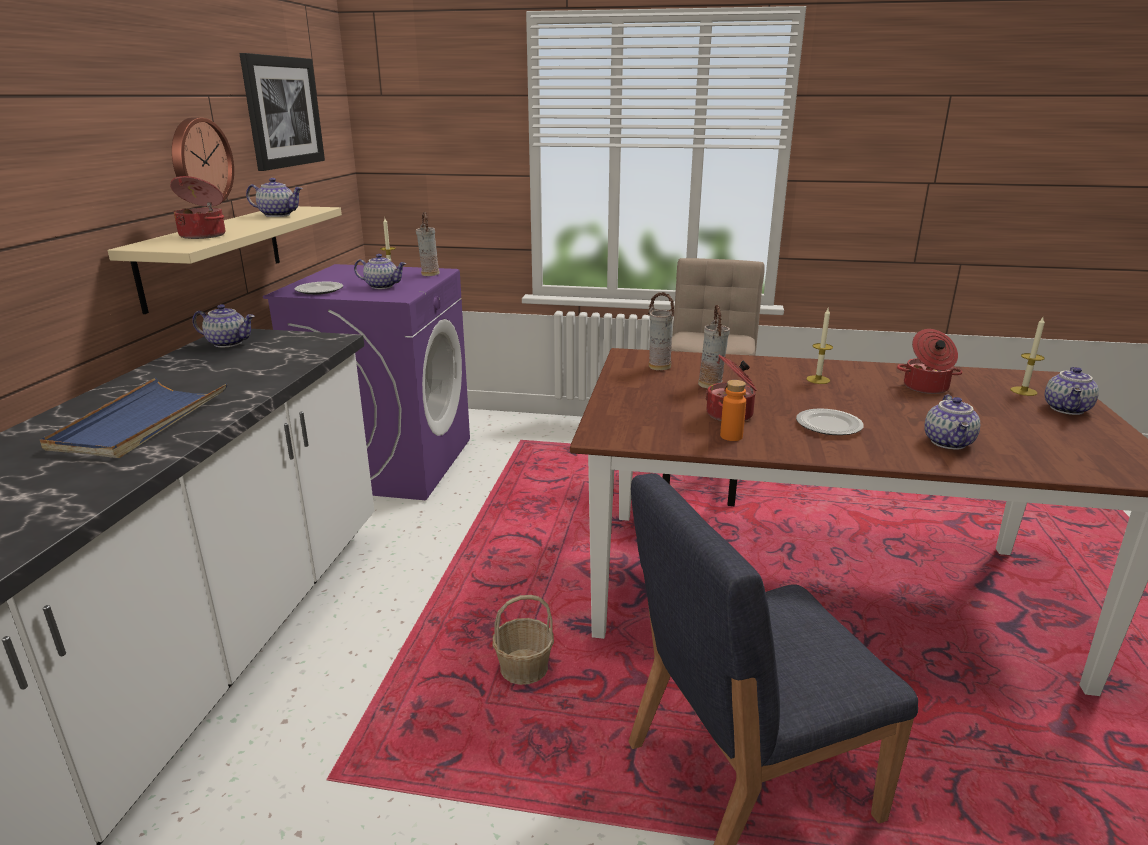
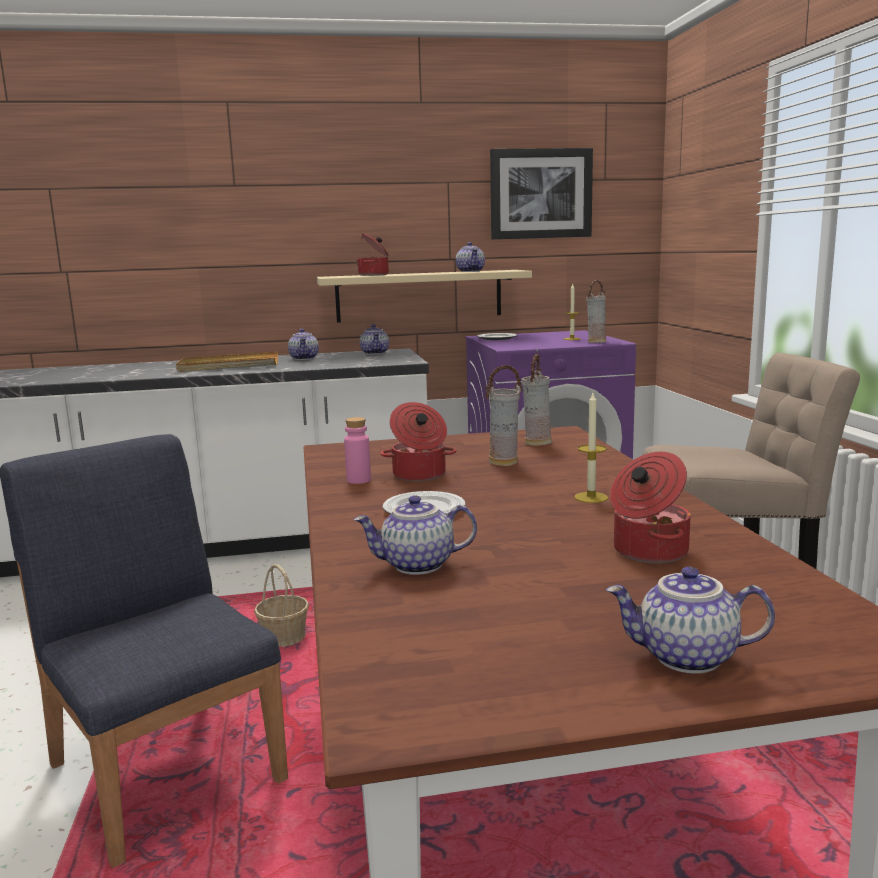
camera: 70 degrees right, 10 degrees down
blue tray [40,378,227,458] -> beige tray [176,351,278,372]
wall clock [172,117,234,201] -> none
teapot [354,254,406,289] -> teapot moved to [288,329,319,360]
orange bottle [720,380,746,441] -> pink bottle [344,417,371,484]
candle [1010,317,1045,396] -> none

